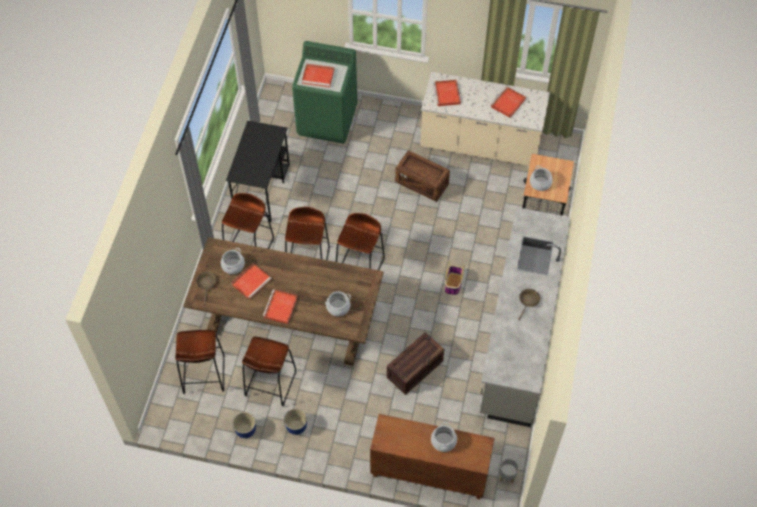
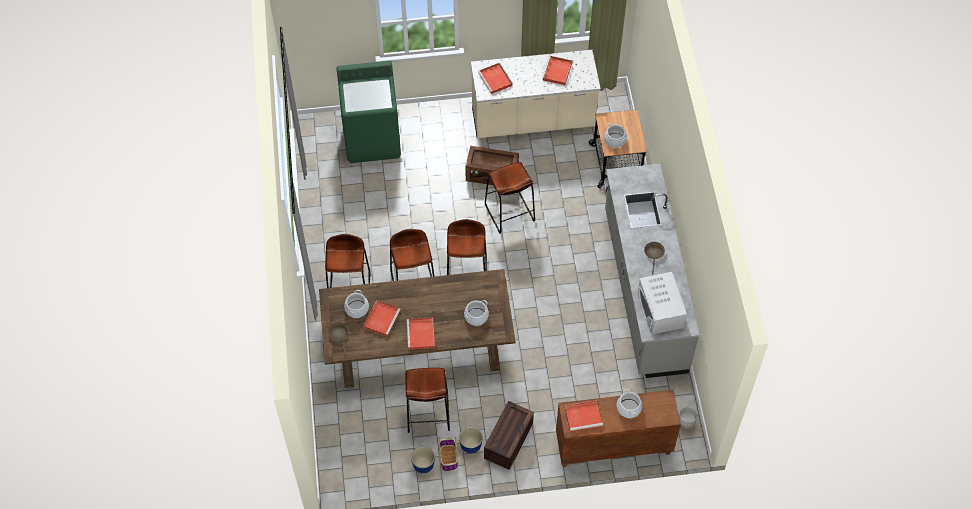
camera: 20 degrees left, 0 degrees up
brown stool [175,330,225,394] -> brown stool moved to [485,162,535,234]
black desk [226,120,290,222] -> none
red tray [302,64,334,87] -> red tray moved to [565,400,603,431]
crate [387,332,444,395] -> crate moved to [484,401,534,470]
basket [445,261,464,295] -> basket moved to [439,436,458,471]
none -> white microwave [637,272,687,335]

